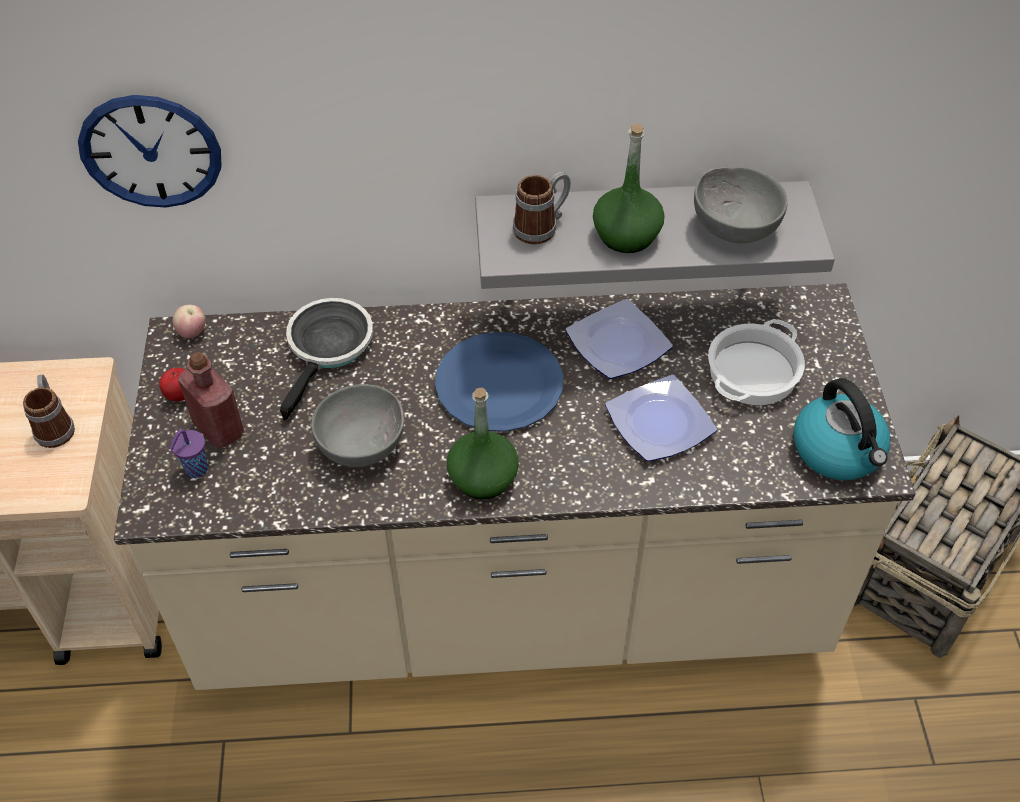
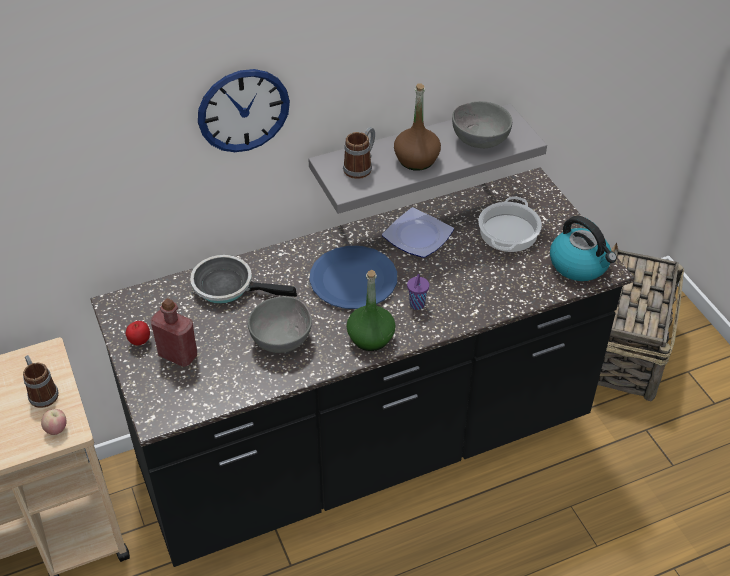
camera: 20 degrees left, 5 degrees down
wall clock [78,95,221,208] -> wall clock moved to [198,69,290,152]
beige counter [114,283,915,690] -> black counter [90,167,634,567]
purple cup [169,429,208,478] -> purple cup moved to [407,274,429,310]
apple [173,305,206,338] -> apple moved to [41,409,67,435]
frying pan [280,298,373,421] -> frying pan turned 75 degrees counterclockwise [190,255,297,304]
green bottle [593,124,665,253] -> brown bottle [394,84,441,171]
plate [605,375,717,462] -> none

